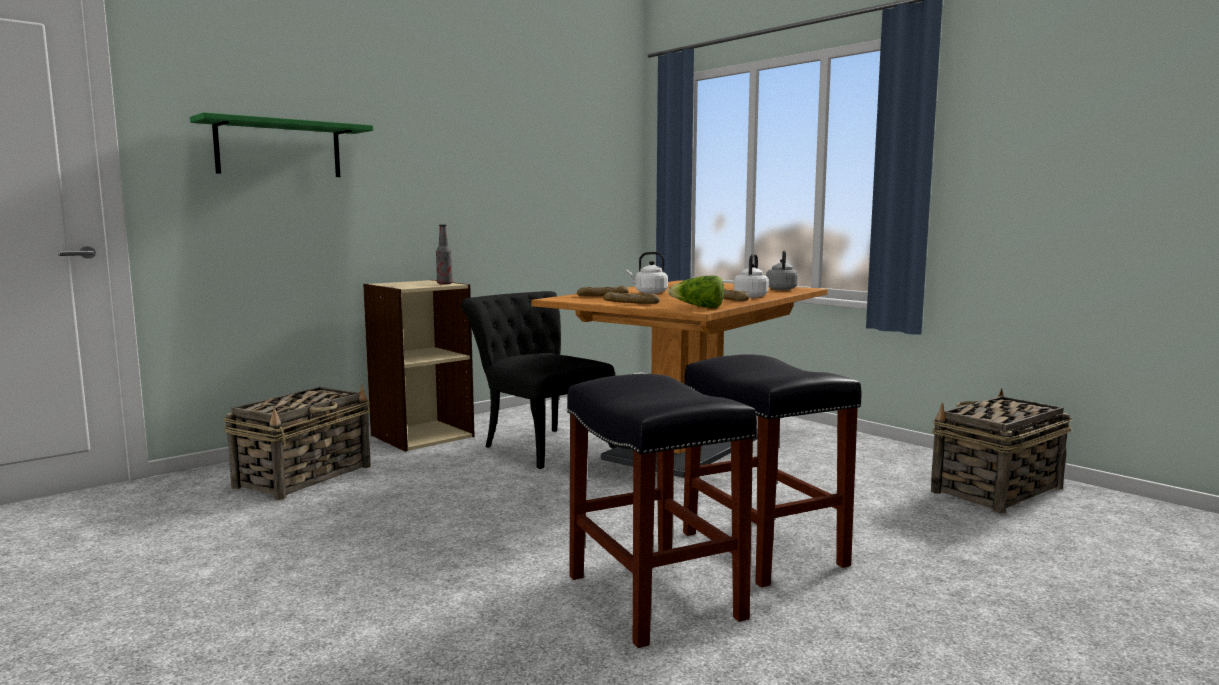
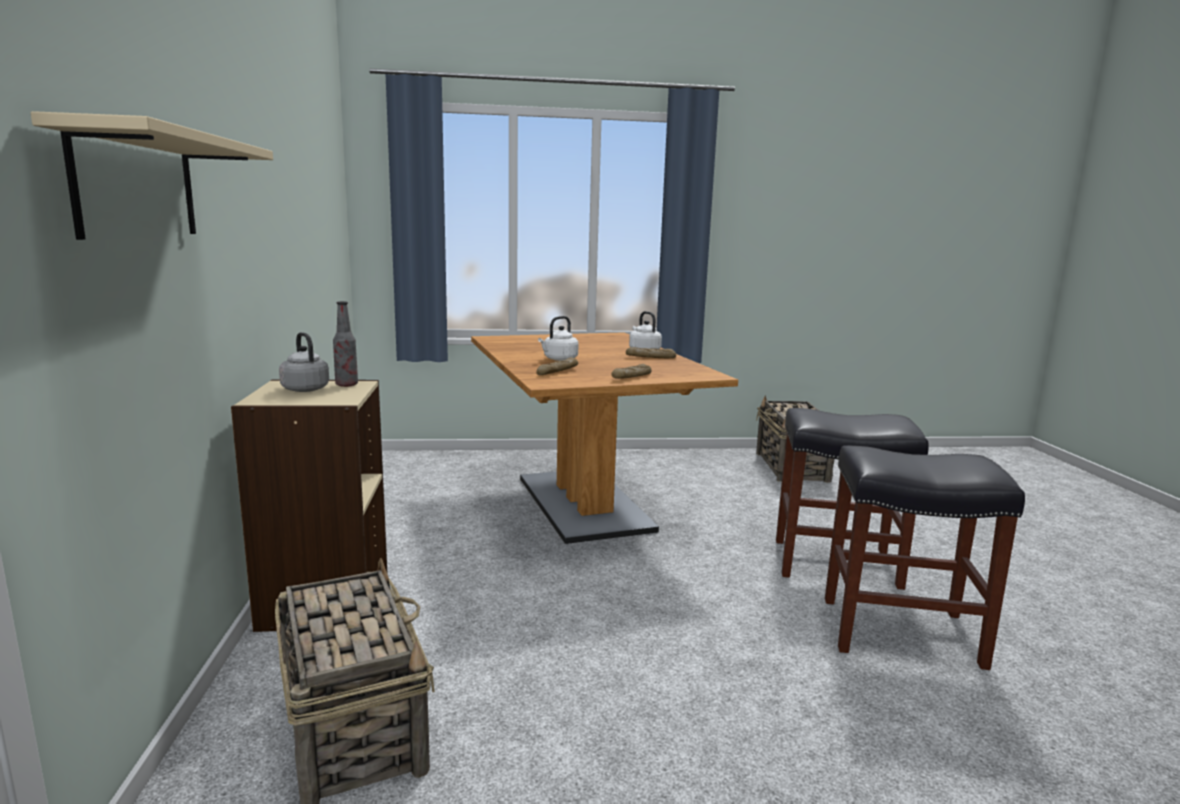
camera: 55 degrees left, 5 degrees up
green shelf [190,112,373,177] -> beige shelf [31,111,273,240]
black chair [461,291,616,469] -> none
lettuce [668,276,724,308] -> none
grey kettle [766,250,798,290] -> grey kettle moved to [279,332,329,392]

